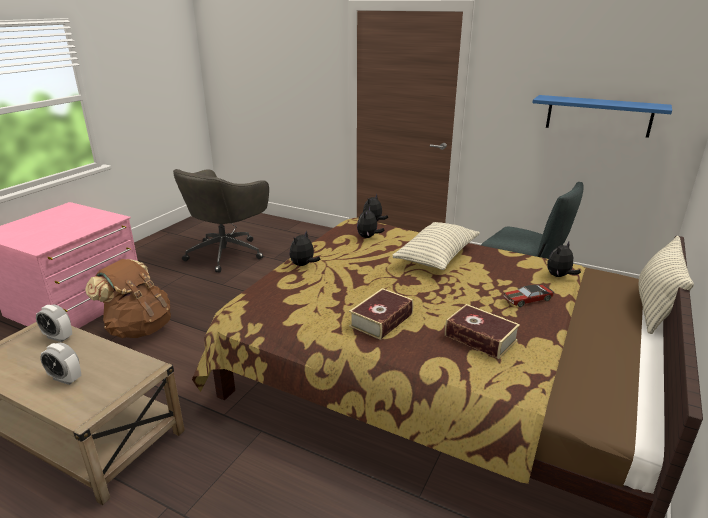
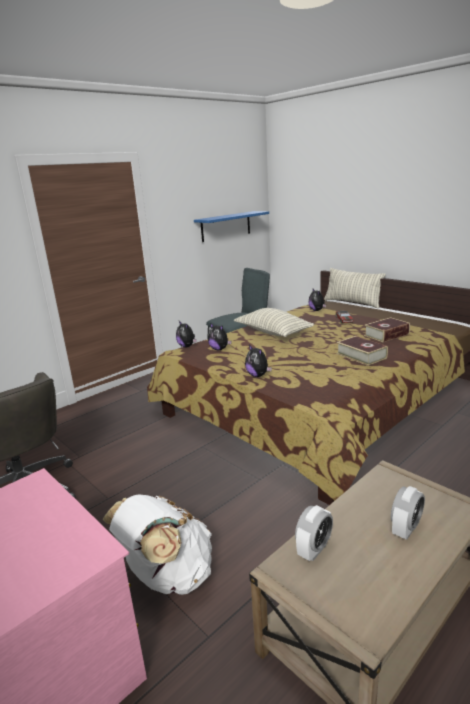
camera: 70 degrees left, 5 degrees down
brown backpack [85,259,171,338] -> white backpack [103,494,212,595]

